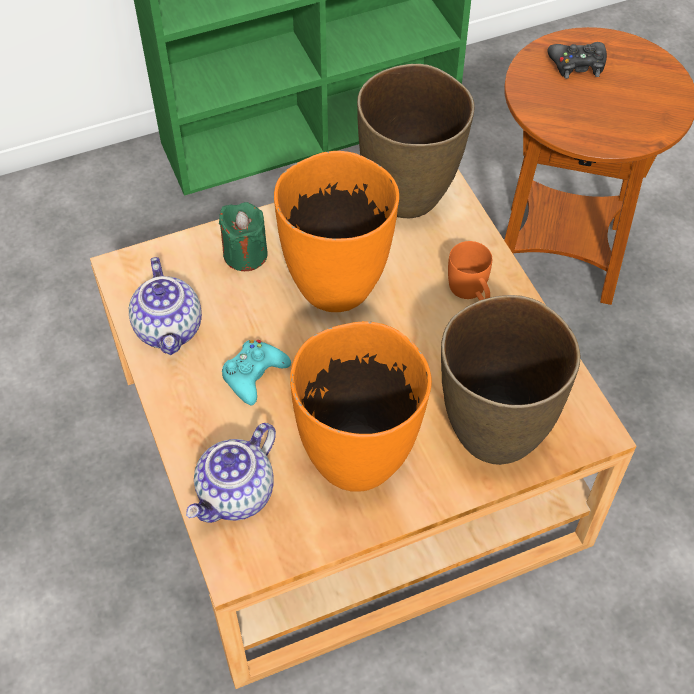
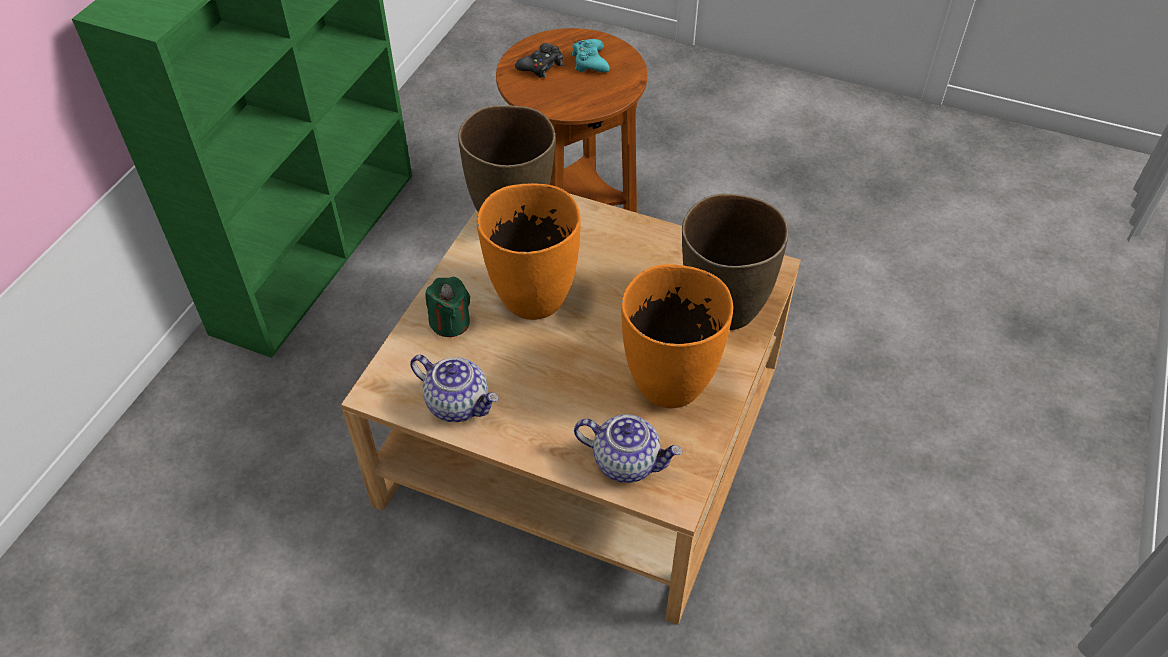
camera: 45 degrees left, 5 degrees down
teapot [186,423,276,523] -> teapot turned 60 degrees counterclockwise [574,414,683,483]
turquoise game controller [222,340,291,405] -> turquoise game controller moved to [571,39,610,72]
orange mug [448,241,492,300] -> none

